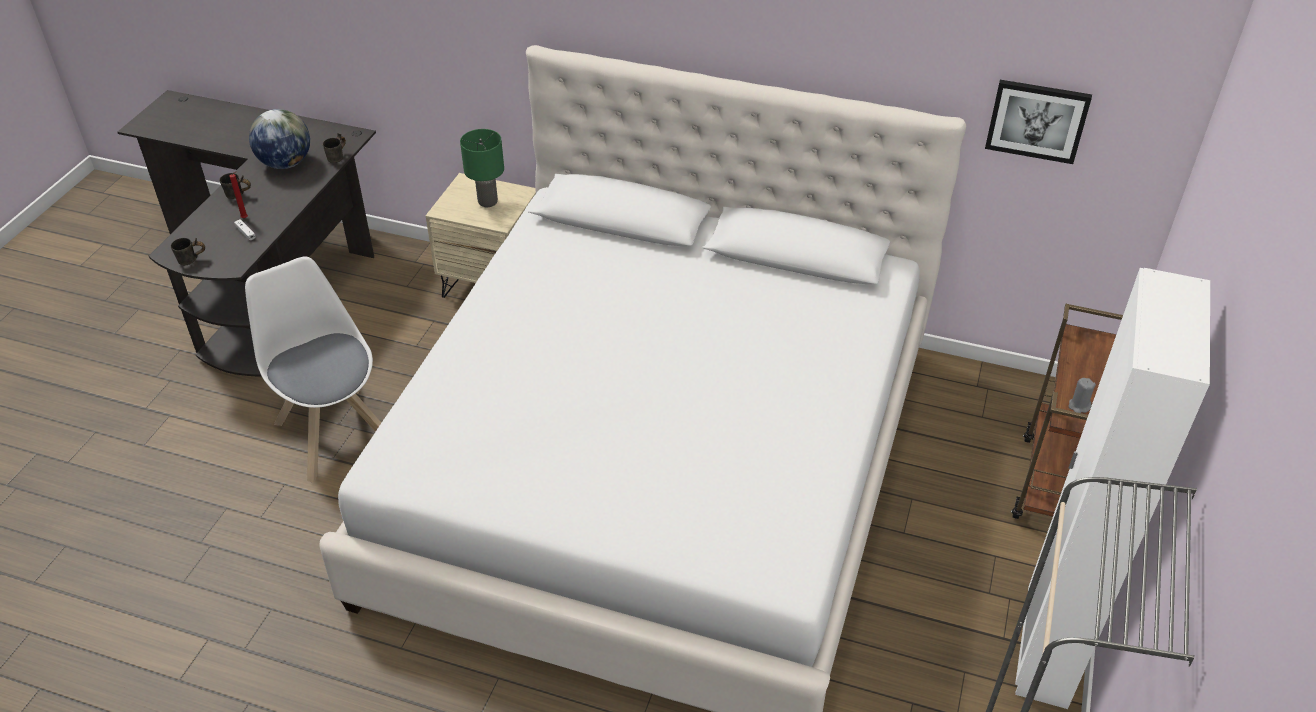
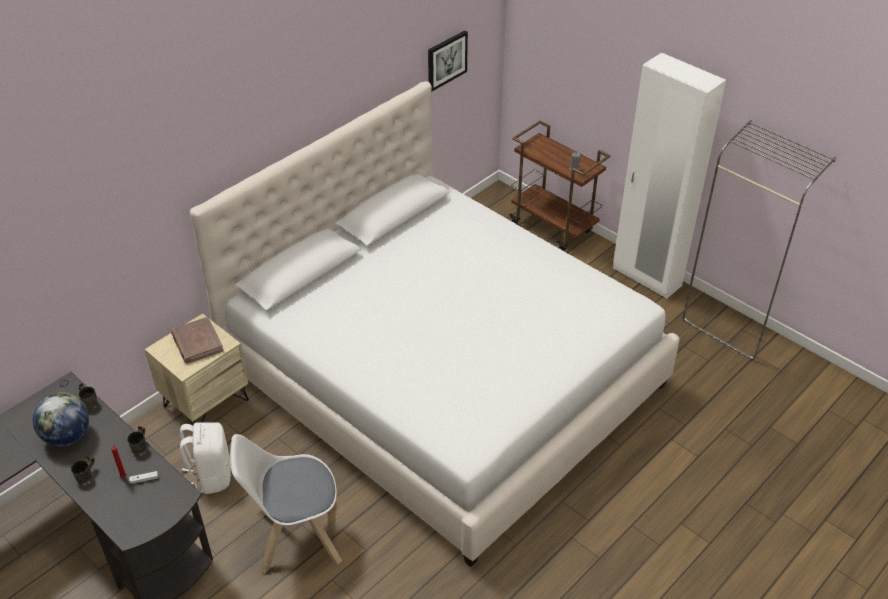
camera: 65 degrees left, 0 degrees up
grey mug [171,238,205,265] -> grey mug moved to [127,426,146,454]
green table lamp [460,129,504,208] -> brown book [171,317,224,364]
none -> white backpack [180,422,231,494]

